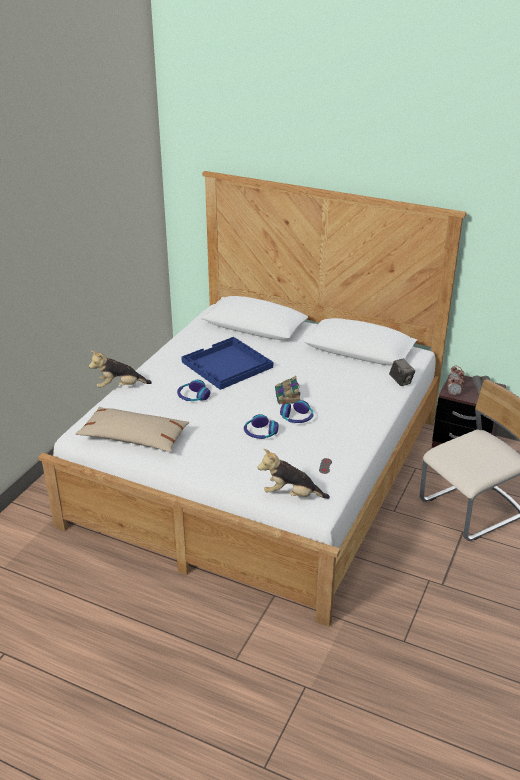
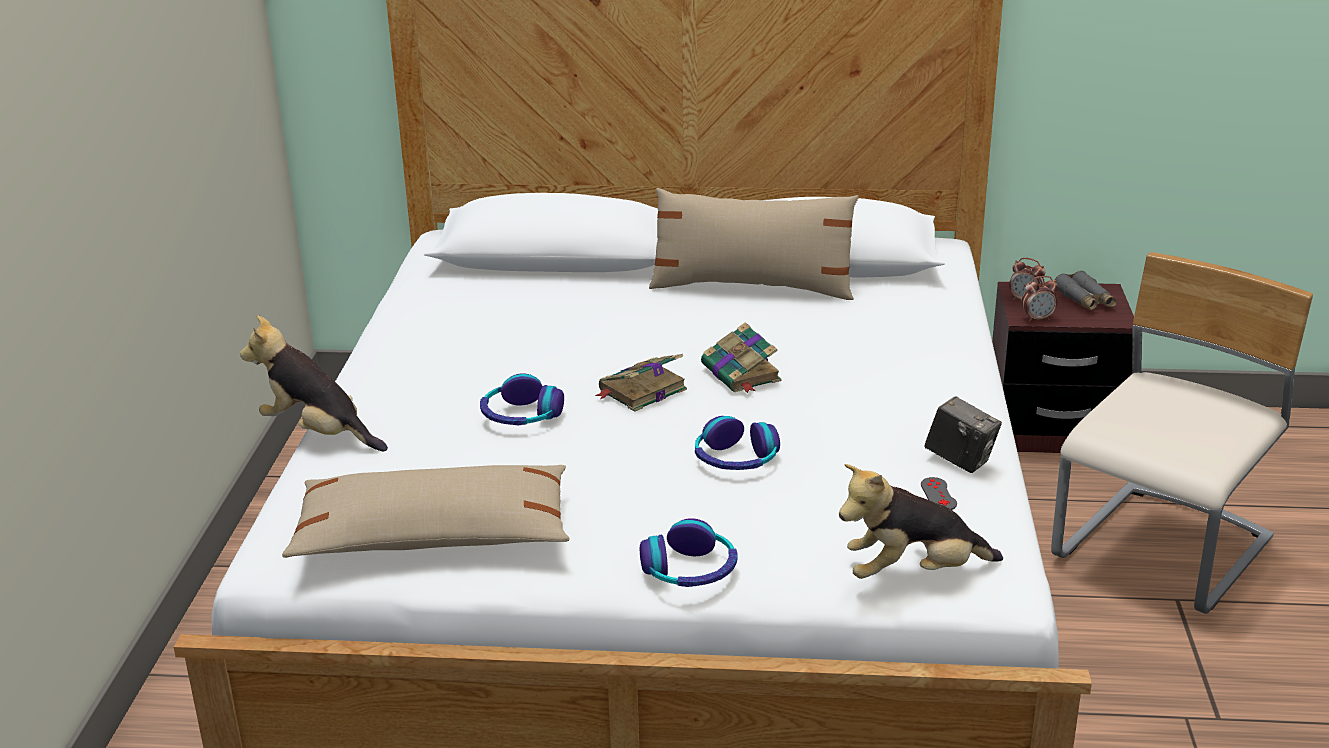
camera: 20 degrees left, 5 degrees down
plush toy [89,350,152,388] -> plush toy turned 60 degrees clockwise [240,315,388,452]
blue tray [181,337,273,390] -> none
headphones [280,400,314,423] -> headphones moved to [640,518,738,587]
camera [389,358,415,386] -> camera moved to [925,396,1002,473]
none -> book [595,354,687,412]
none -> beige pillow [649,188,859,300]

